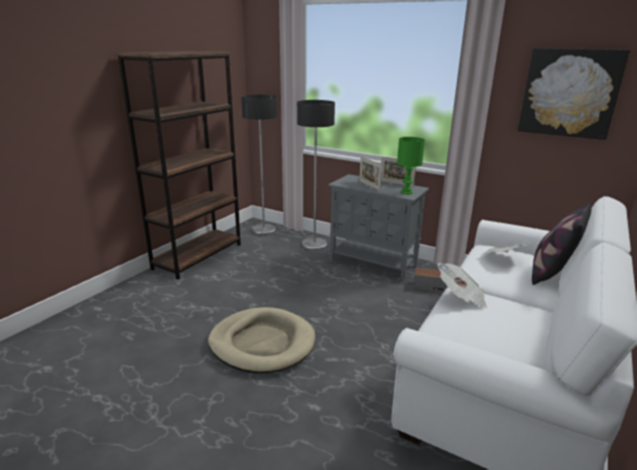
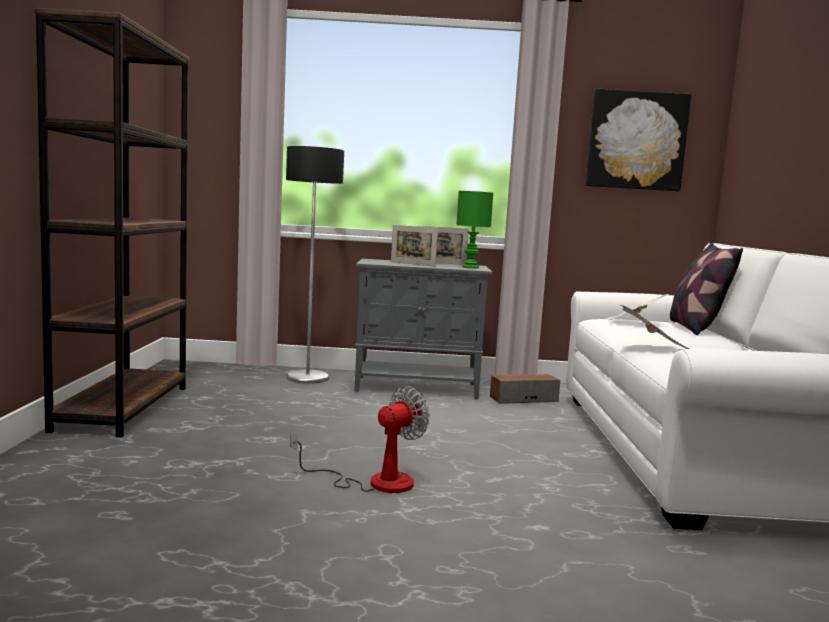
camera: 30 degrees left, 15 degrees down
beige dog bed [208,307,315,373] -> fan [290,386,430,493]
floor lamp [241,95,277,235] -> none

